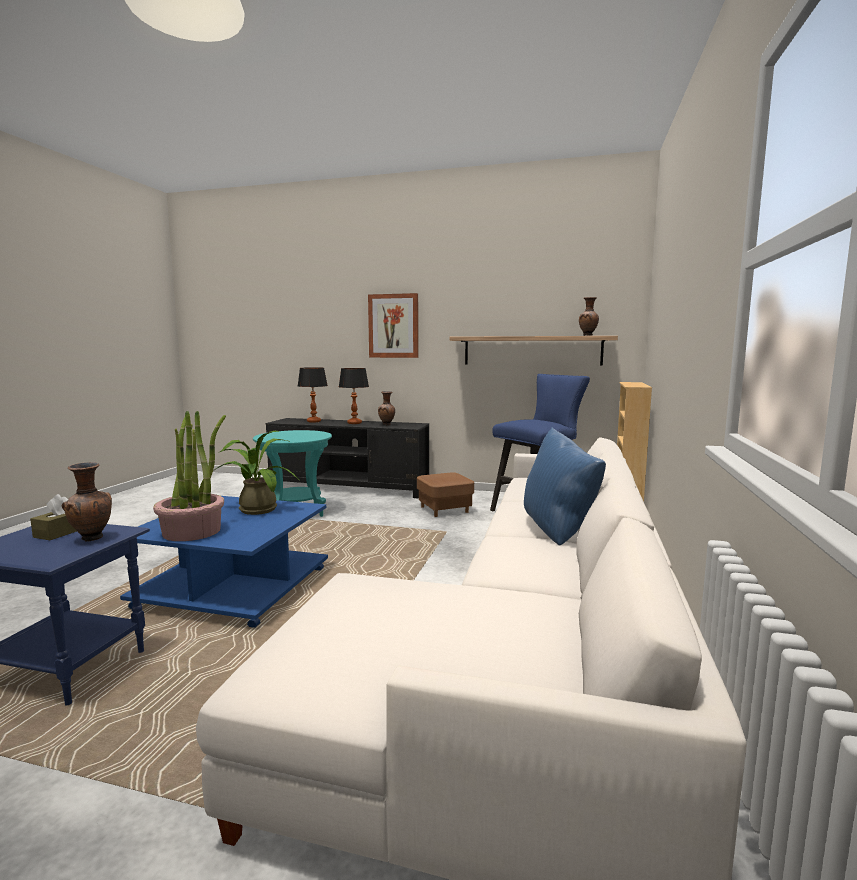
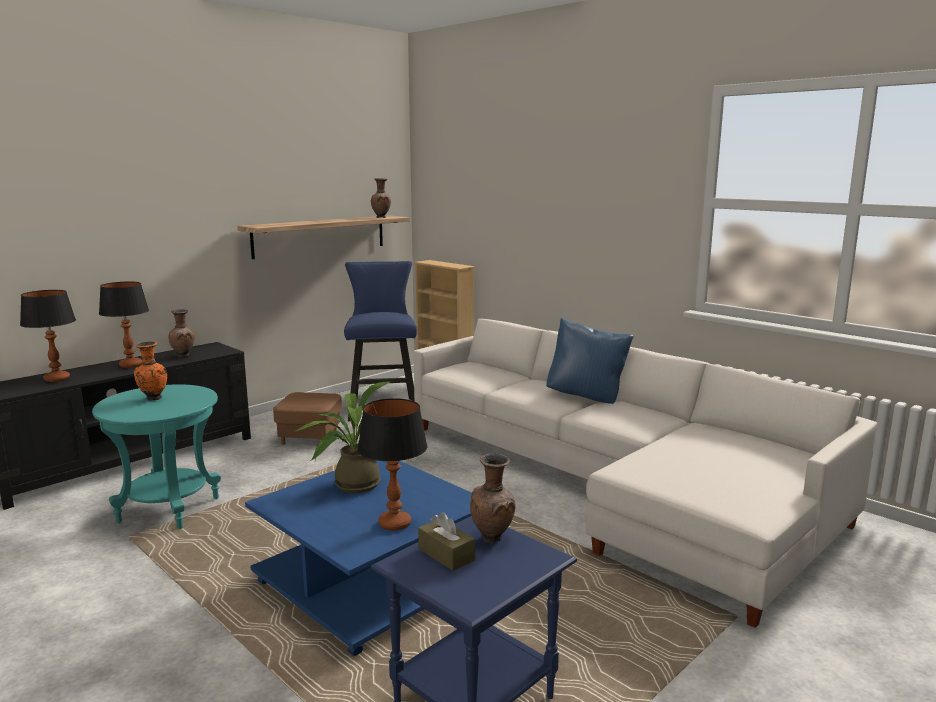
camera: 60 degrees left, 5 degrees up
potted plant [153,411,226,541] -> table lamp [357,398,427,531]
picture [368,293,419,358] -> none
none -> orange vase [134,341,167,400]

